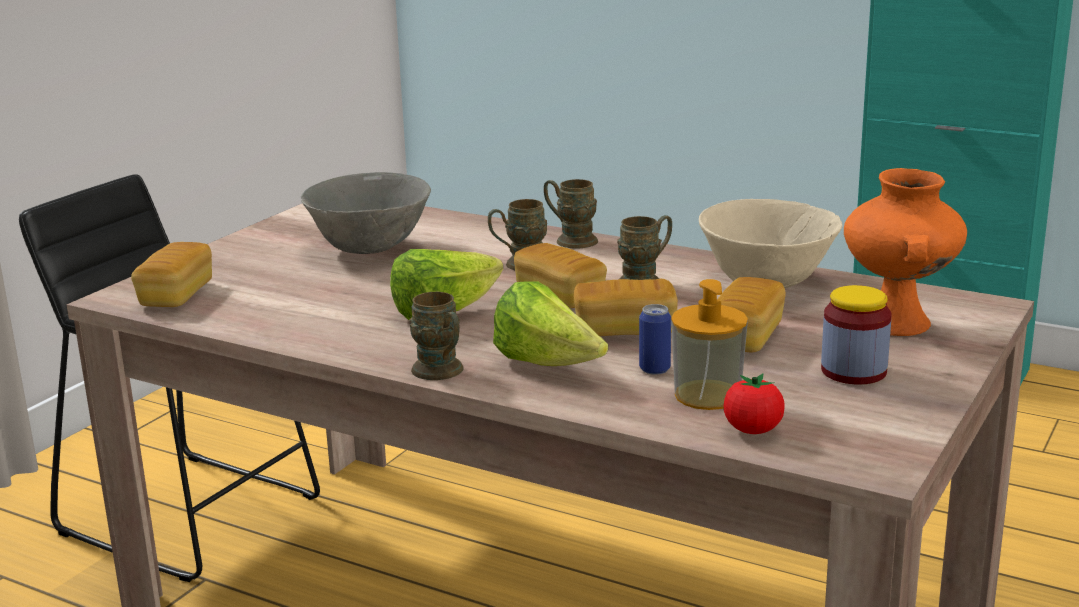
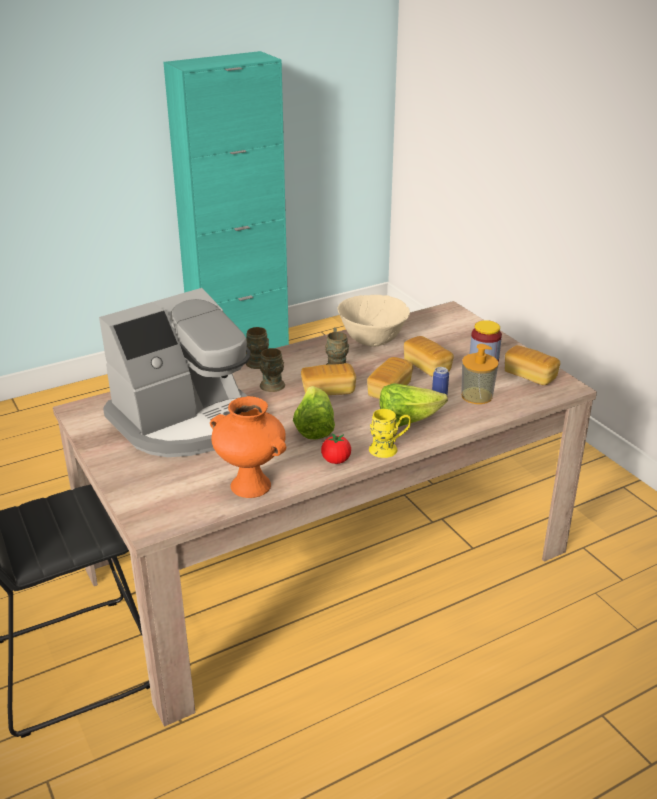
camera: 60 degrees left, 10 degrees up
bread [131,242,212,307] -> bread moved to [505,345,560,385]
grey bowl [301,172,431,254] -> coffee machine [99,288,250,457]
brown mug [409,292,464,380] -> yellow mug [369,409,411,458]
tomato [723,373,785,434] -> tomato moved to [321,433,351,464]
orange vase [844,168,967,336] -> orange vase moved to [210,396,286,498]

